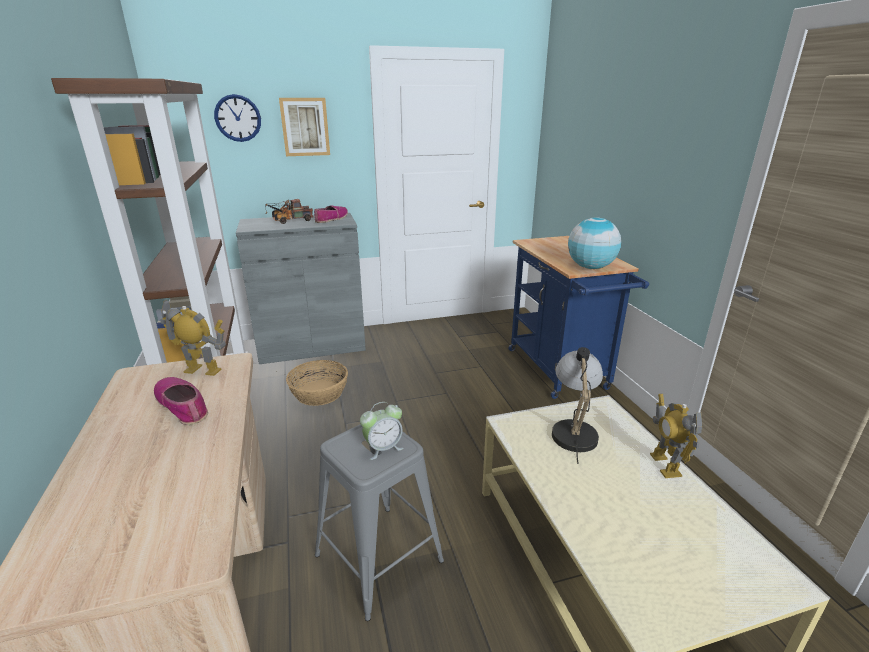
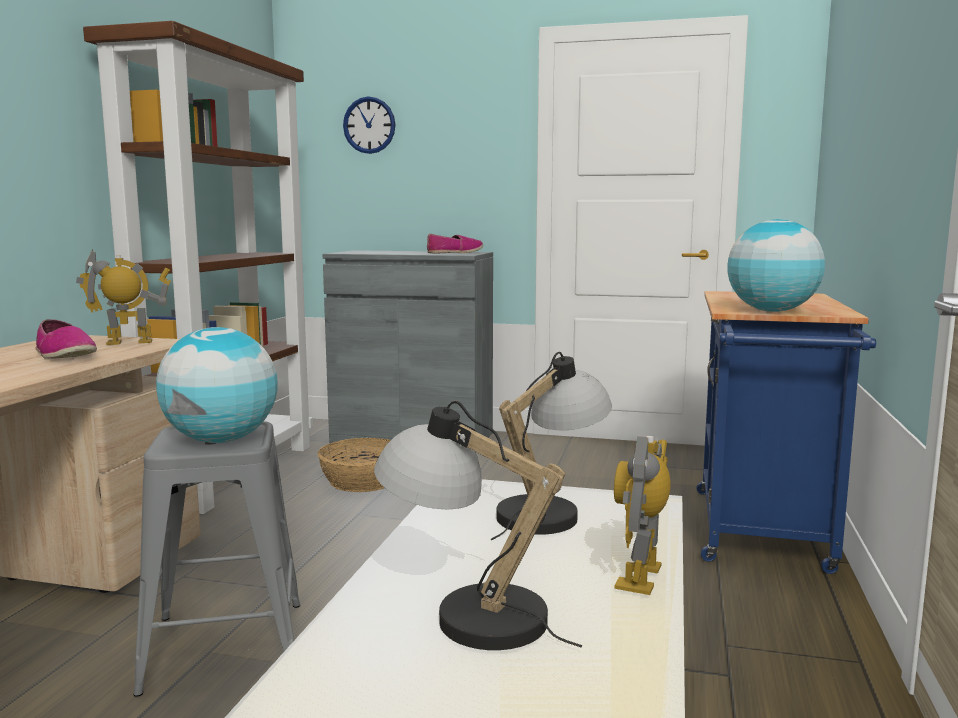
camera: 30 degrees right, 15 degrees down
shoe [154,377,208,425] -> shoe turned 150 degrees clockwise [36,319,97,359]
toy robot [160,300,226,376] -> toy robot turned 60 degrees counterclockwise [76,249,171,345]
toy truck [265,199,313,224] -> none
picture [279,98,330,156] -> none
alarm clock [360,402,404,460] -> globe [156,327,278,443]
none -> table lamp [374,401,582,650]

